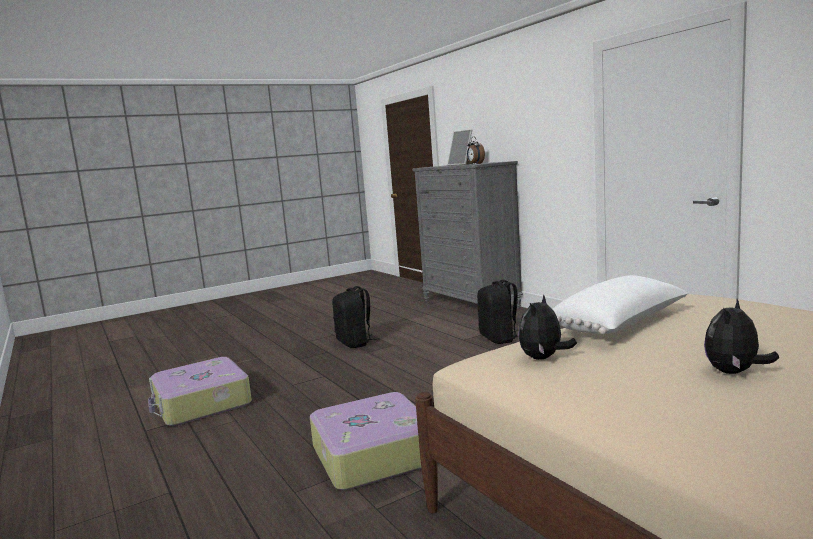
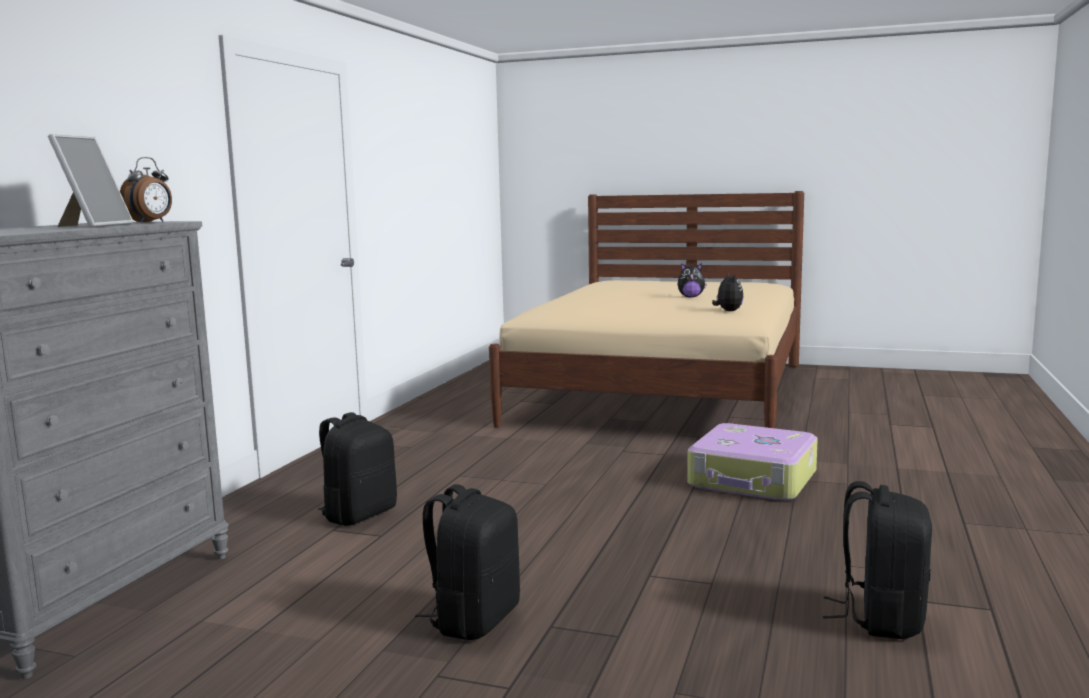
camera: 130 degrees left, 0 degrees up
suitcase [148,357,252,426] -> black backpack [823,481,932,639]
plush toy [518,294,577,360] -> plush toy turned 90 degrees counterclockwise [712,272,744,311]
white pillow [553,275,688,335] -> none

